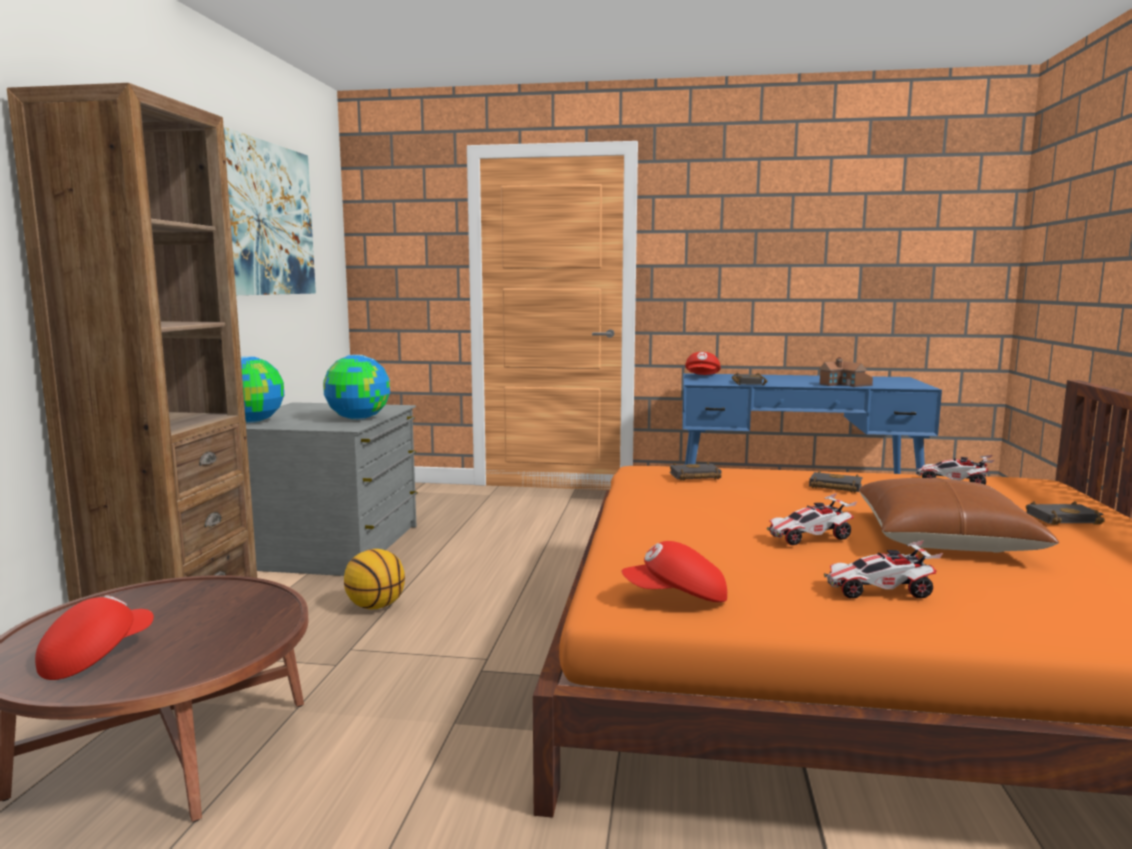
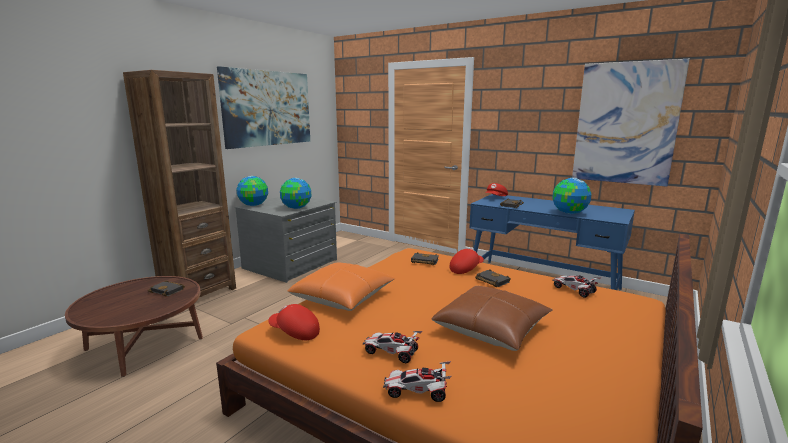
camera: 25 degrees right, 5 degrees up
red cap [35,595,154,680] -> red cap moved to [450,248,484,274]
basketball [344,549,405,609] -> none
toy car [767,493,857,545] -> toy car moved to [383,361,451,402]
toy house [819,357,873,387] -> globe [552,178,592,214]
black book [1025,501,1105,525] -> black book moved to [148,280,185,297]
none -> orange pillow [287,263,395,311]
none -> picture [572,59,690,187]

